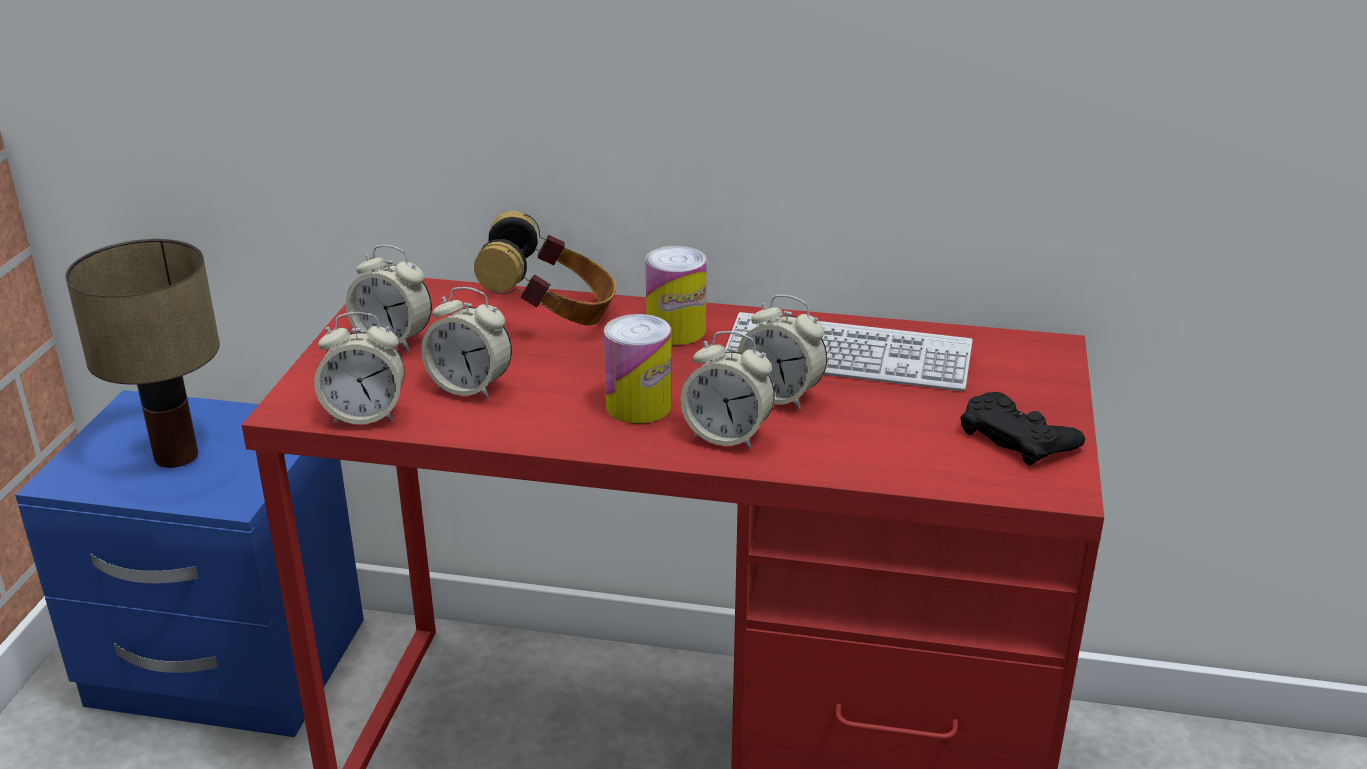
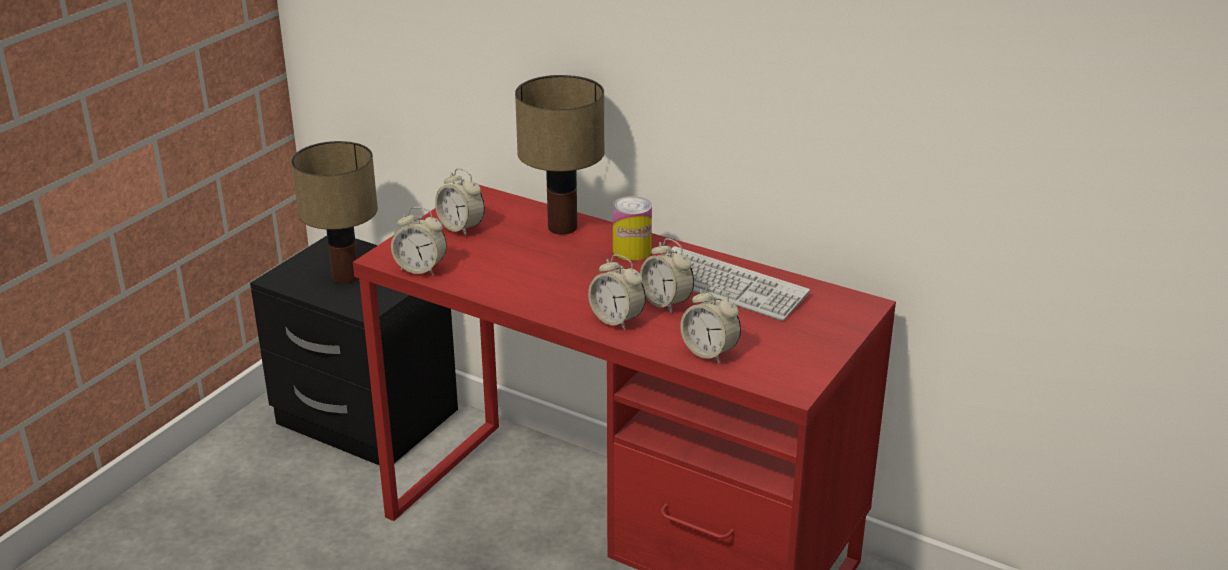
camera: 20 degrees right, 0 degrees up
blue nightstand [15,390,364,737] -> black nightstand [250,236,458,465]
alarm clock [421,287,512,399] -> alarm clock moved to [680,285,741,363]
headphones [474,211,616,326] -> table lamp [515,75,604,235]
can [604,314,671,423] -> none
black game controller [960,392,1085,466] -> none

